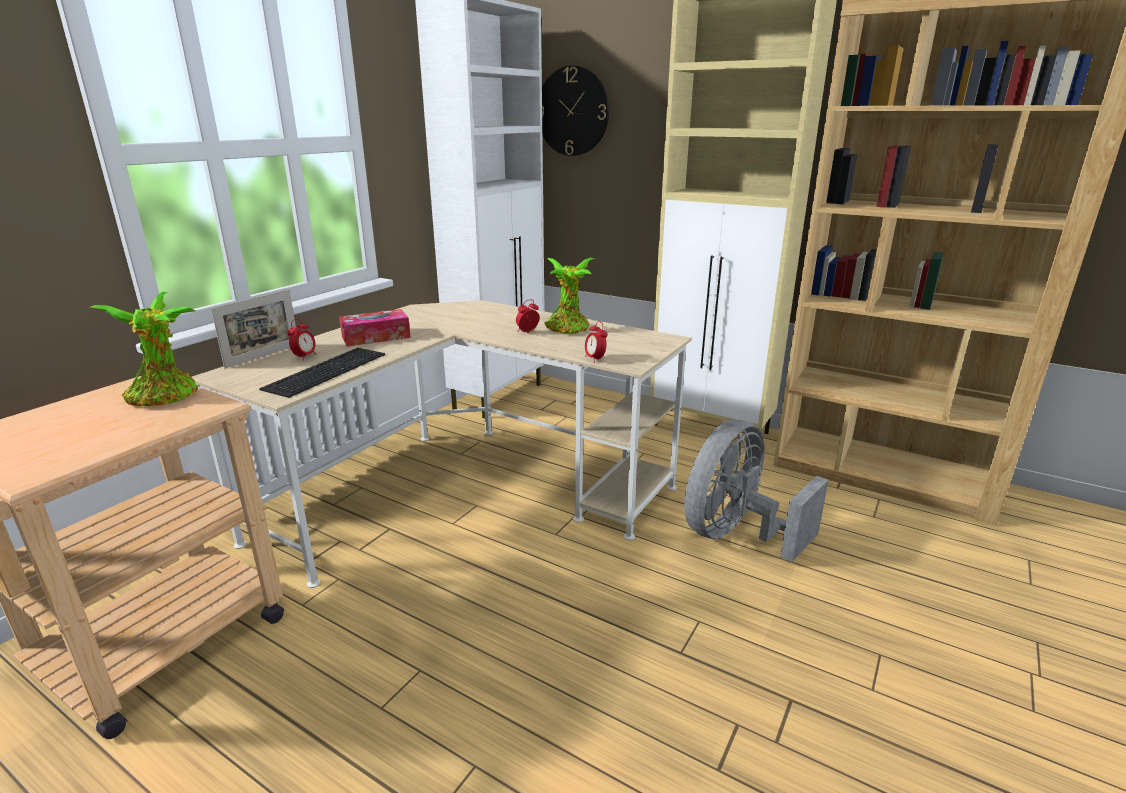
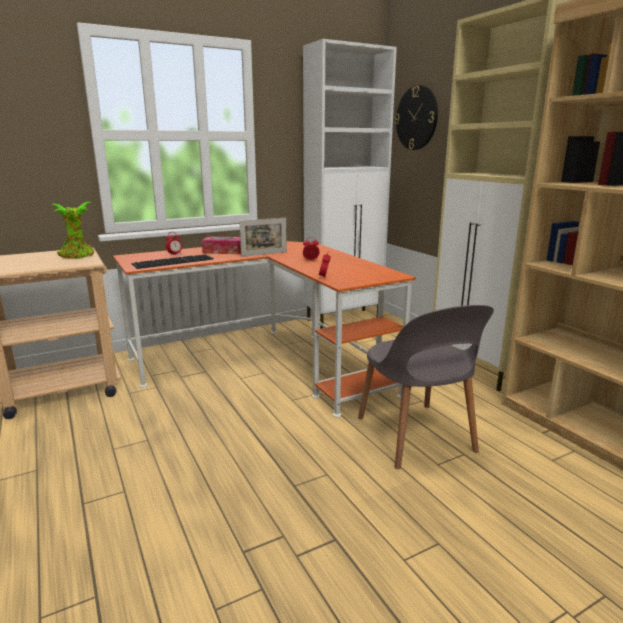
camera: 30 degrees right, 5 degrees down
beige desk [192,300,692,588] -> orange desk [113,241,416,417]
picture frame [211,290,296,368] -> picture frame moved to [239,218,287,257]
potted plant [544,257,595,334] -> none
grey fan [684,419,829,562] -> grey chair [358,305,494,469]

